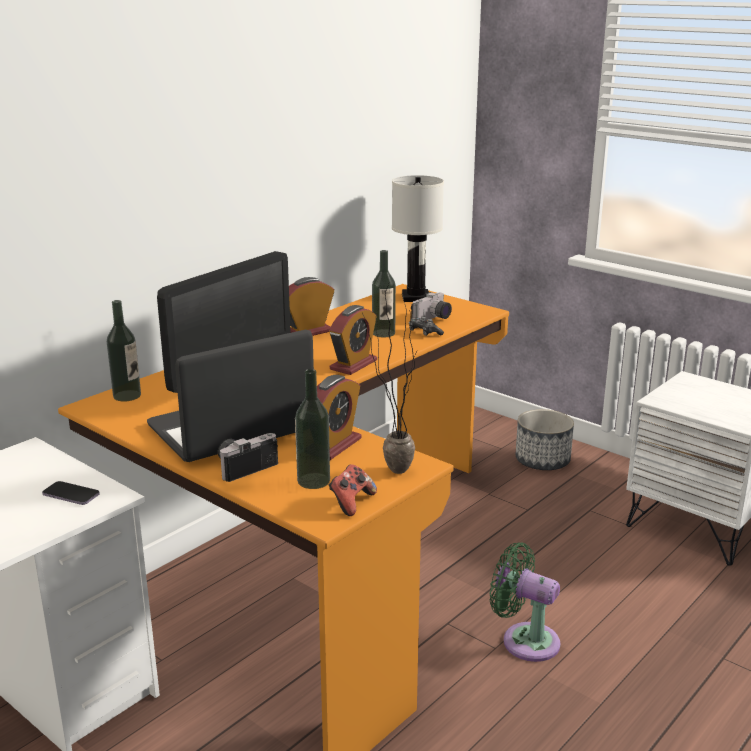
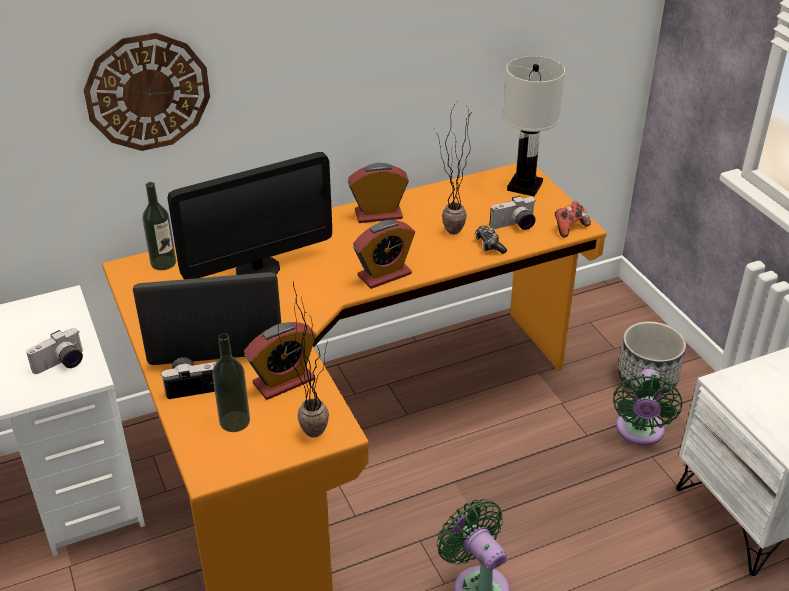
camera: 25 degrees right, 15 degrees up
phone [42,481,100,505] -> camera [26,328,83,374]
game controller [329,464,377,516] -> game controller moved to [555,201,591,238]
bottle [372,250,396,337] -> potted plant [437,102,470,235]
none -> wall clock [84,33,210,151]
none -> green fan [613,369,682,445]

